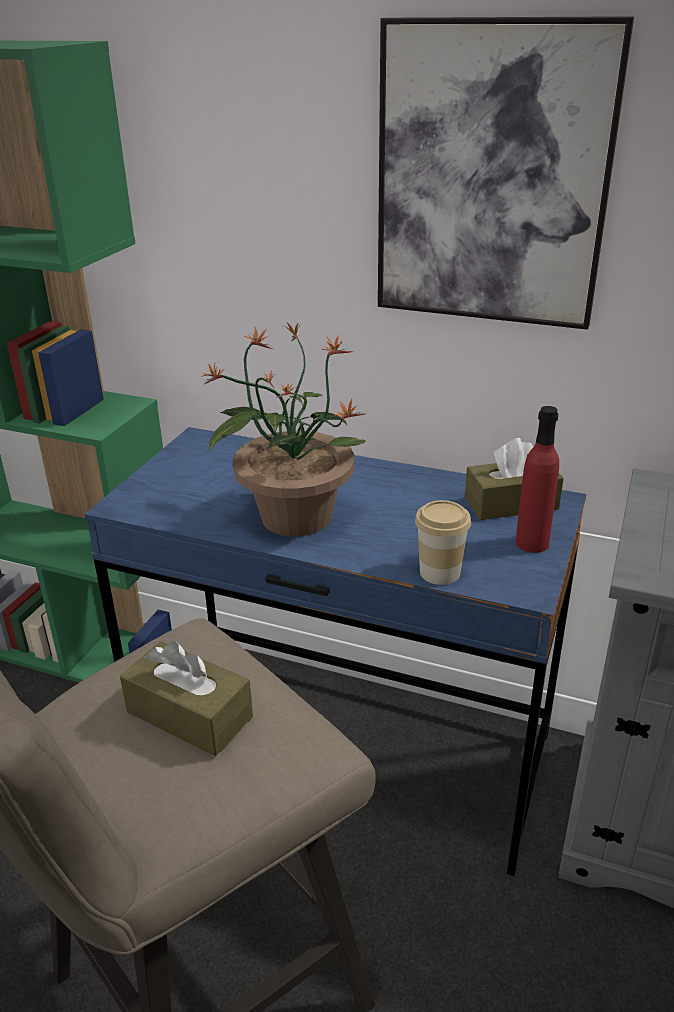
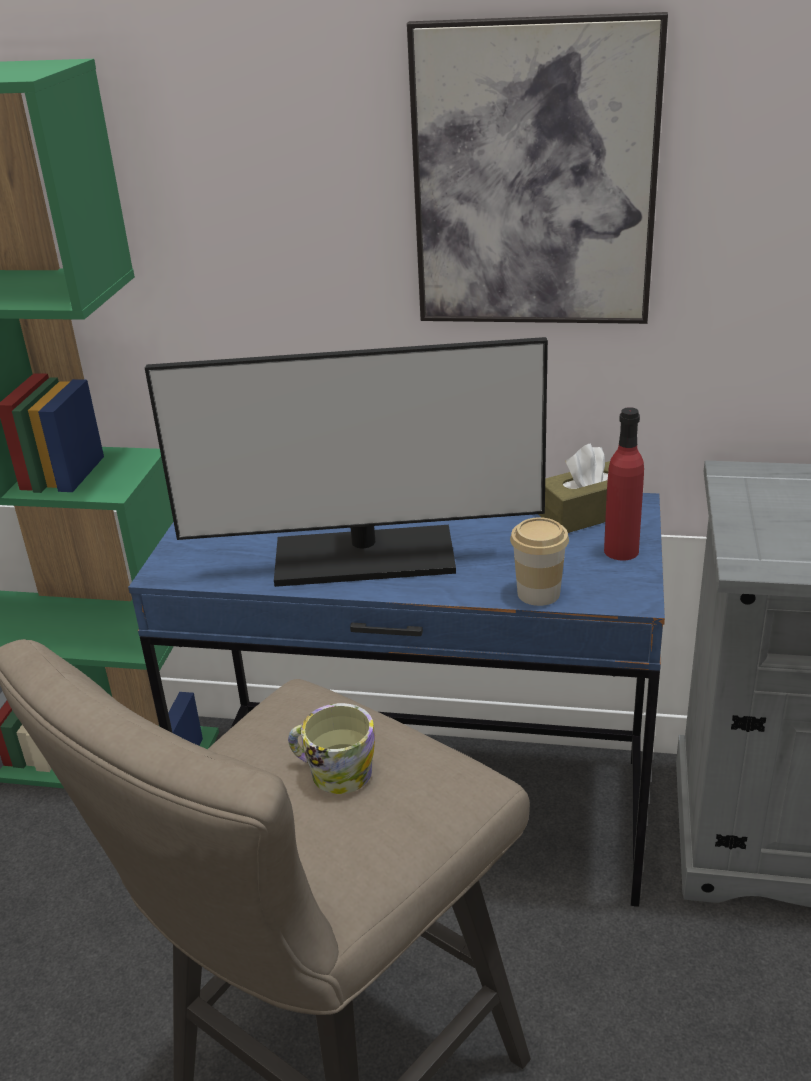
camera: 10 degrees left, 0 degrees up
brown tissue box [120,641,253,756] -> mug [288,703,375,794]
potted plant [203,322,366,537] -> monitor [145,337,548,587]

